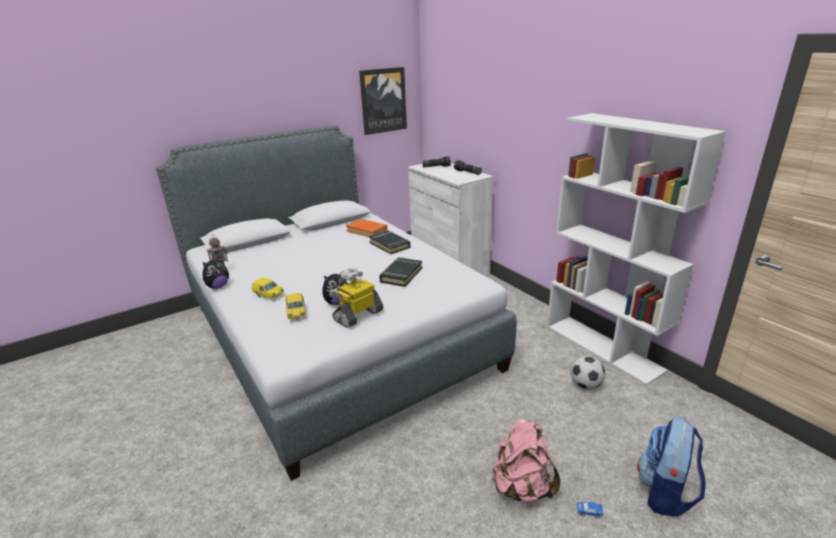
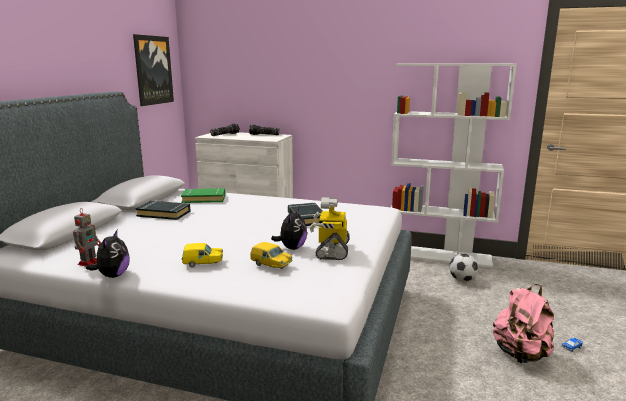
camera: 40 degrees left, 10 degrees down
orange book [346,219,387,237] -> green book [181,188,225,203]
black book [369,231,410,254] -> black book moved to [136,201,190,220]
backpack [637,417,705,517] -> none

